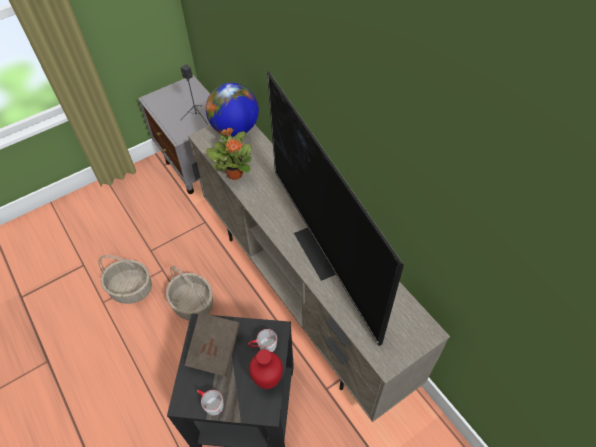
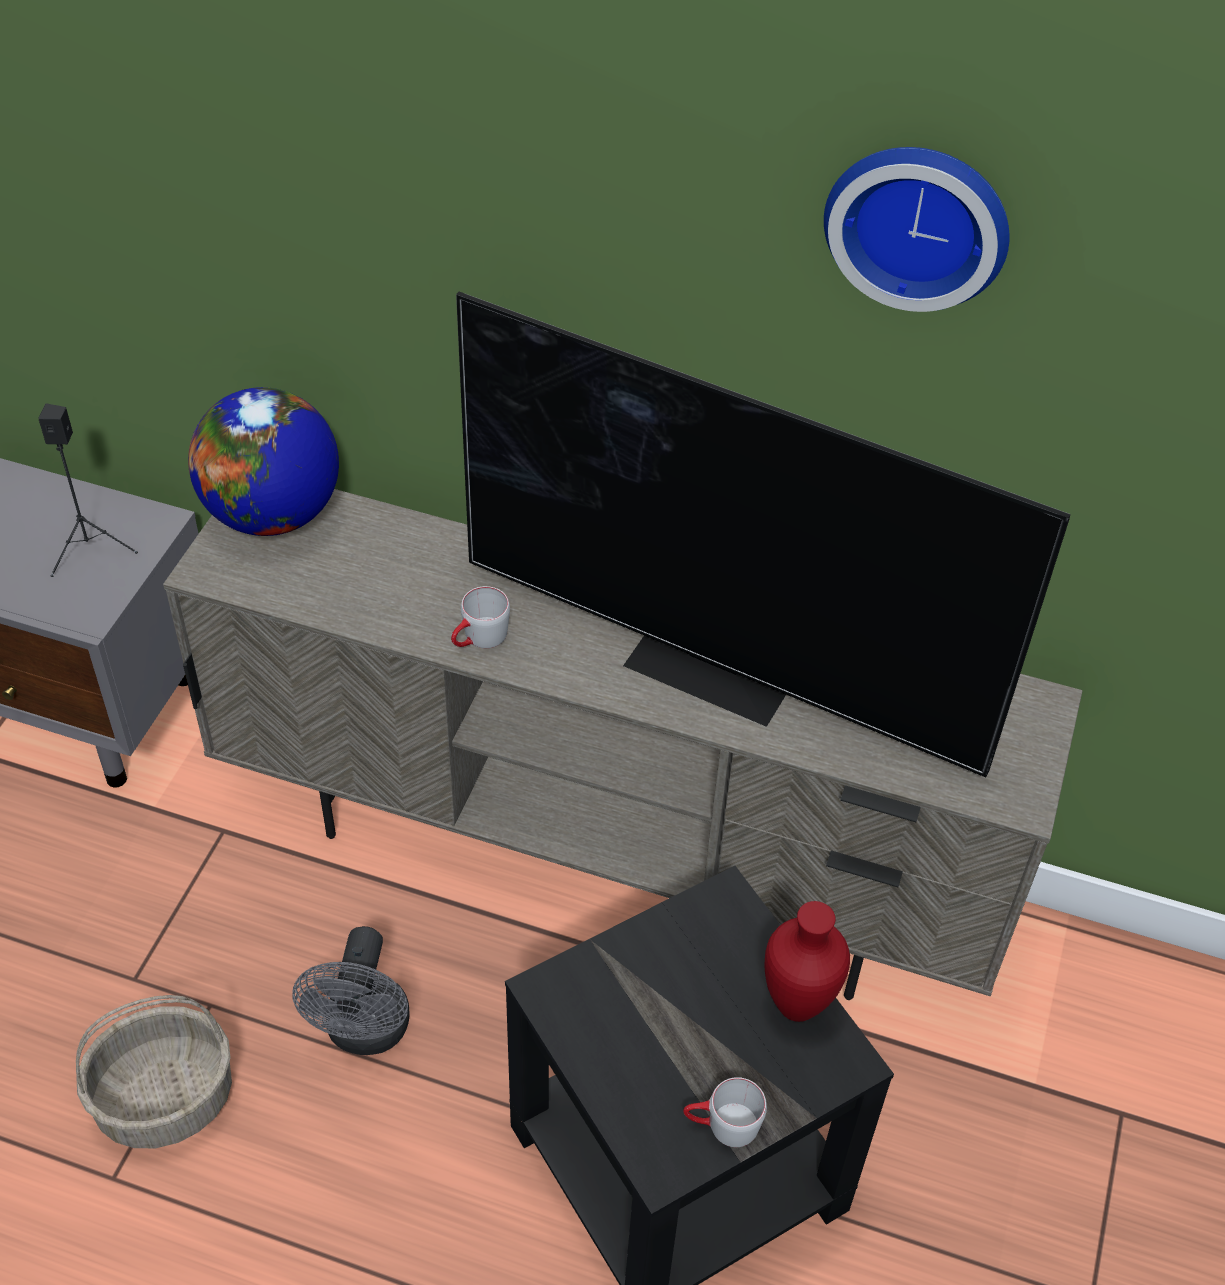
camera: 40 degrees left, 5 degrees down
basket [166,266,213,321] -> grey fan [292,926,410,1055]
brown book [185,312,240,376] -> none
potted plant [206,128,252,180] -> none
grey mug [248,329,277,352] -> grey mug moved to [451,586,510,648]
none -> wall clock [824,147,1009,312]

